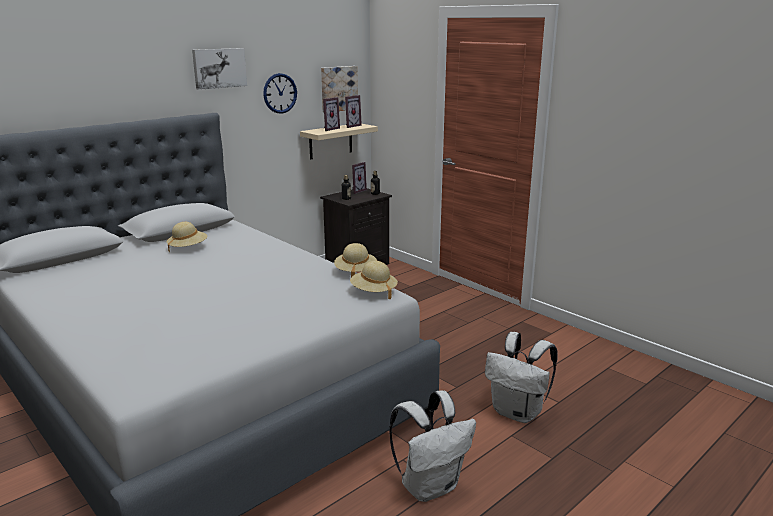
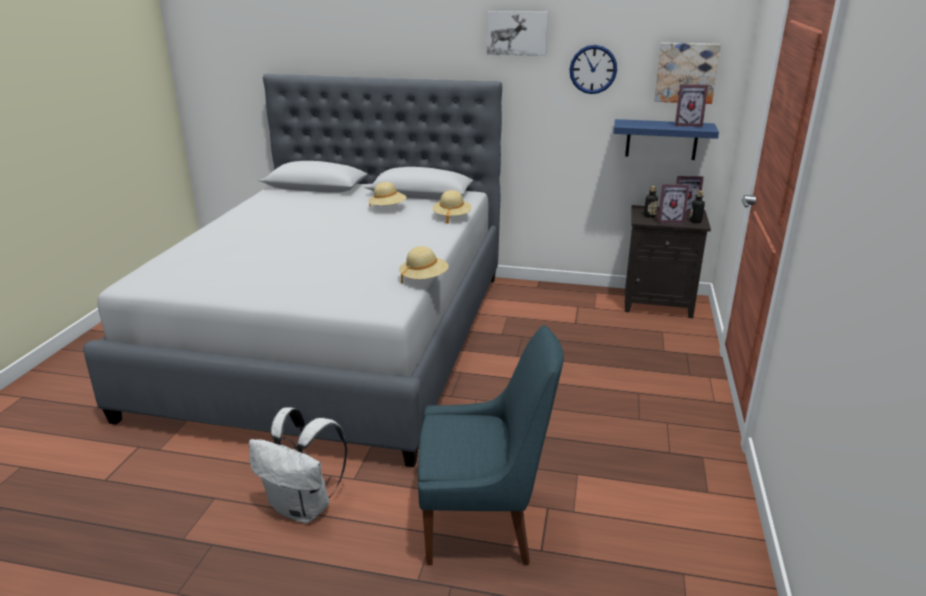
camera: 55 degrees right, 5 degrees up
beige shelf [300,124,378,159] -> blue shelf [613,119,719,160]
picture frame [323,97,340,131] -> picture frame moved to [658,184,690,223]
beige hat [350,261,398,299] -> beige hat moved to [432,190,472,224]
white backpack [485,332,558,423] -> blue chair [418,325,564,565]

